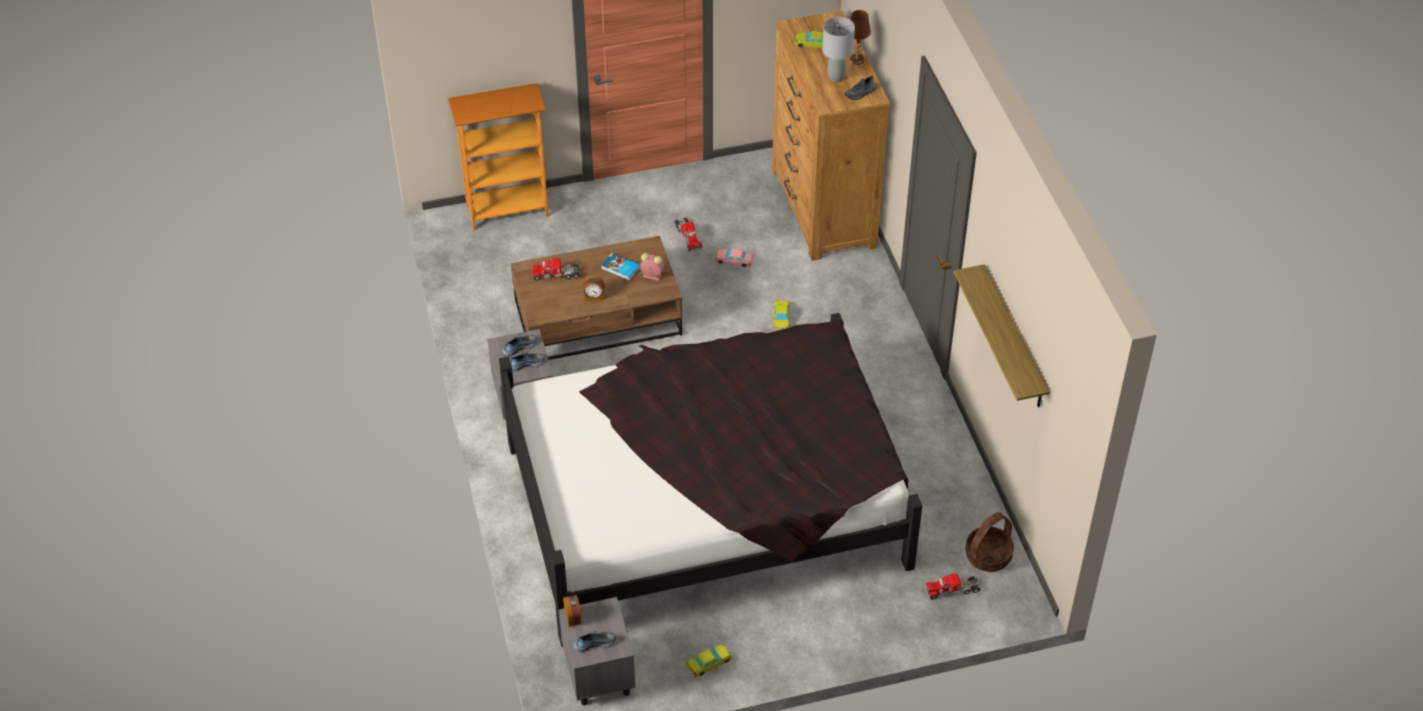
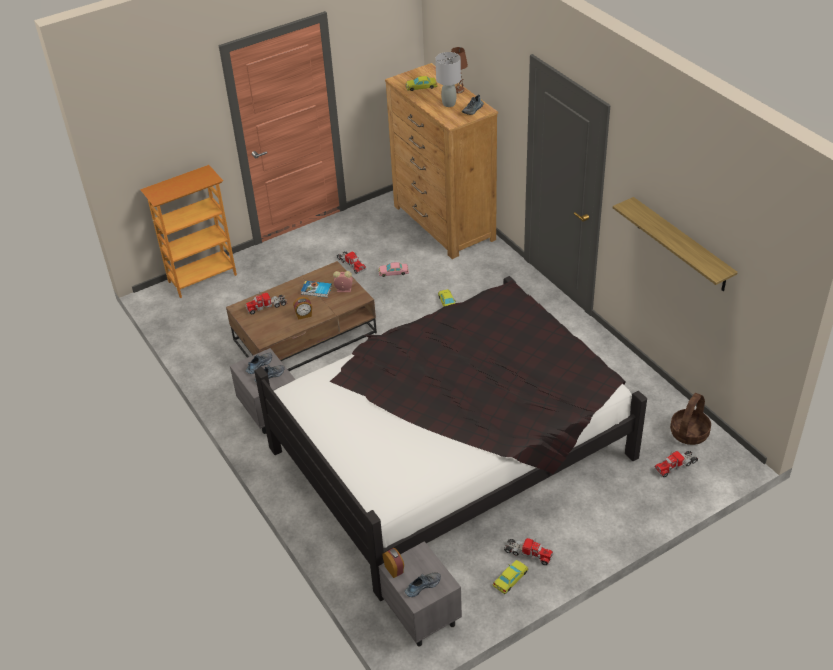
camera: 15 degrees left, 5 degrees down
none -> toy truck [504,538,554,565]

